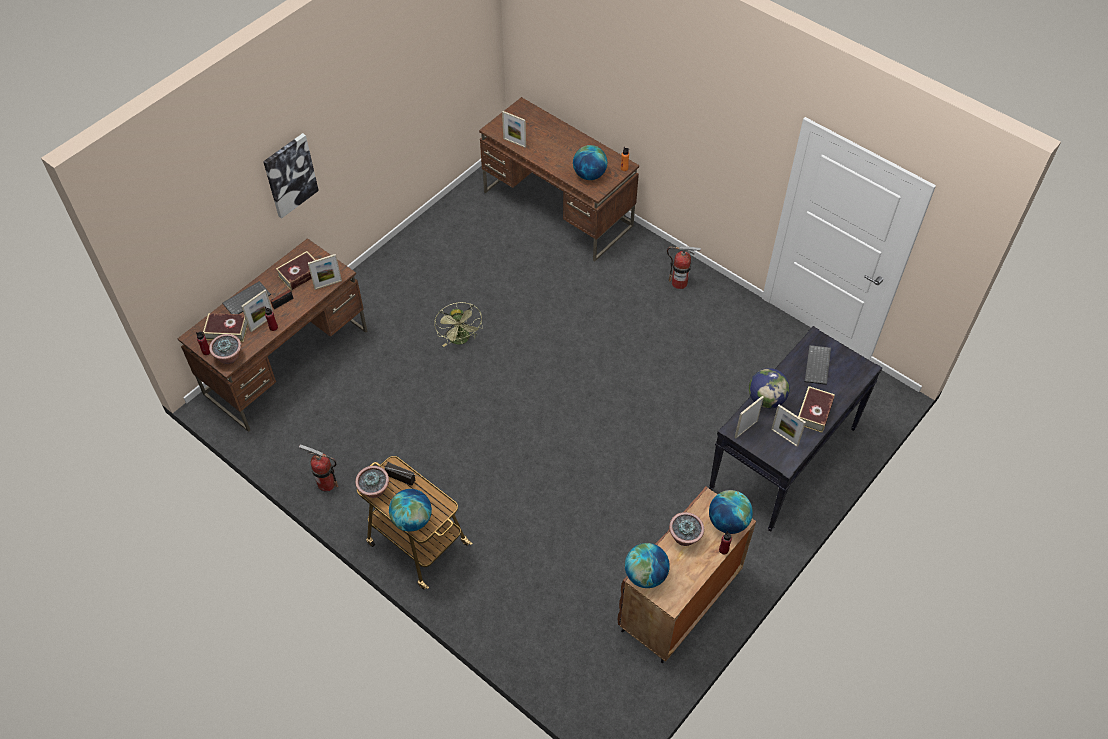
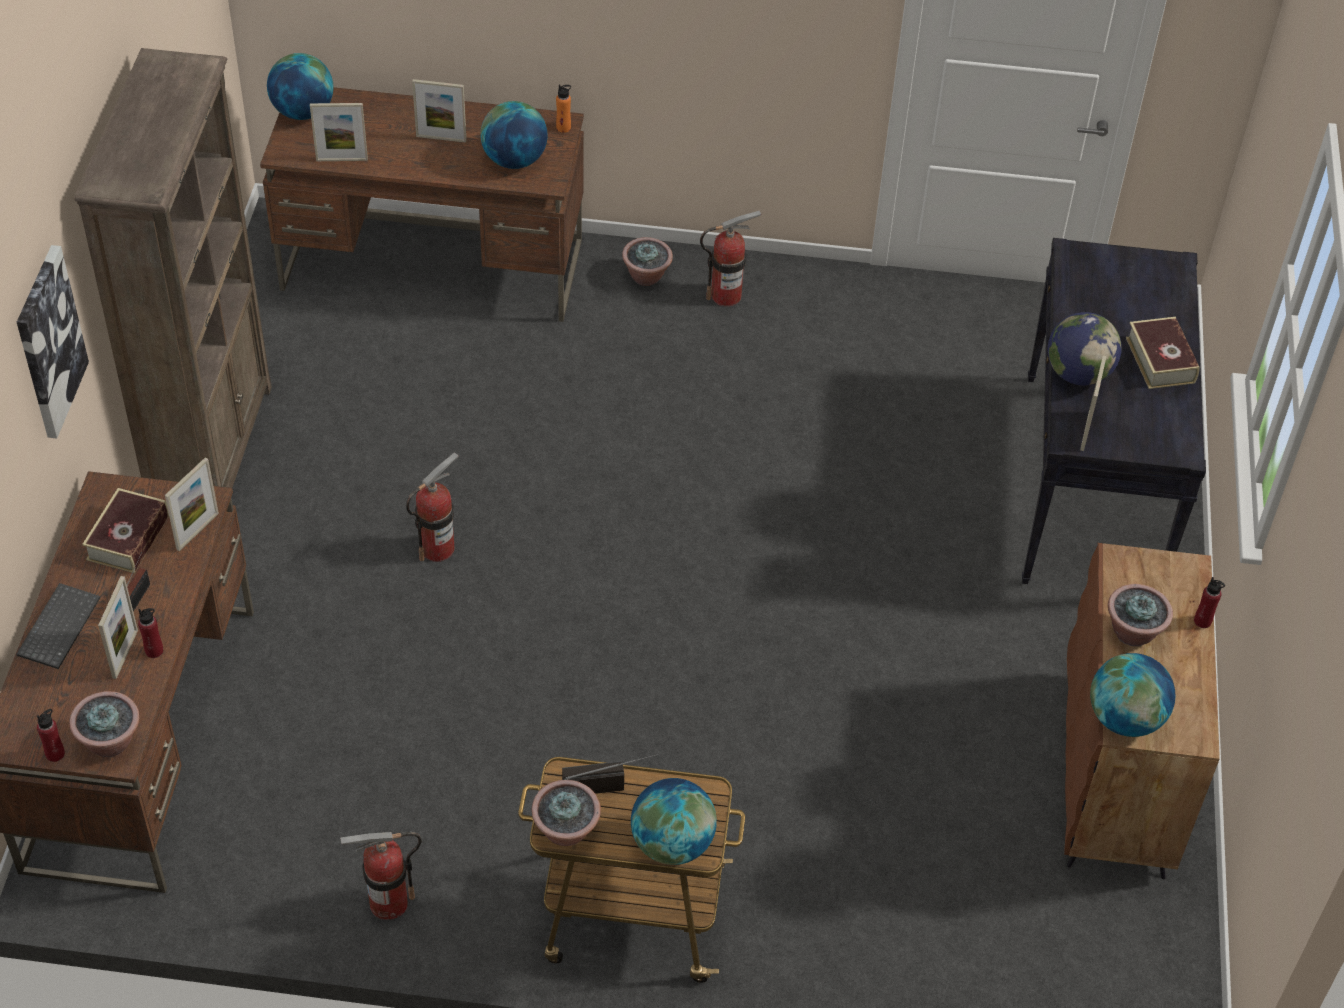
camera: 35 degrees left, 5 degrees down
book [203,313,248,342] -> none
green fan [434,302,483,347] -> fire extinguisher [406,452,459,562]
globe [709,490,753,534] -> globe moved to [267,53,333,120]
picture frame [771,405,806,447] -> picture frame moved to [412,79,466,143]
keyboard [805,345,831,385] -> none
none -> brown bookcase [74,48,272,488]
none -> potted plant [622,237,673,286]

